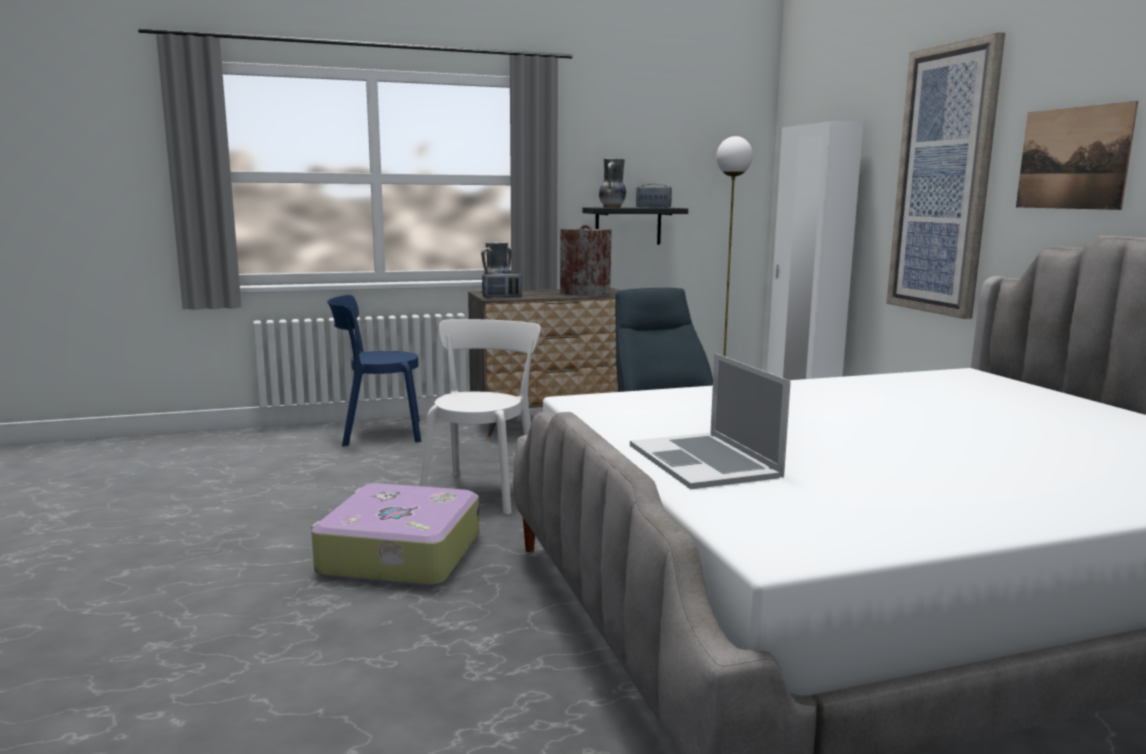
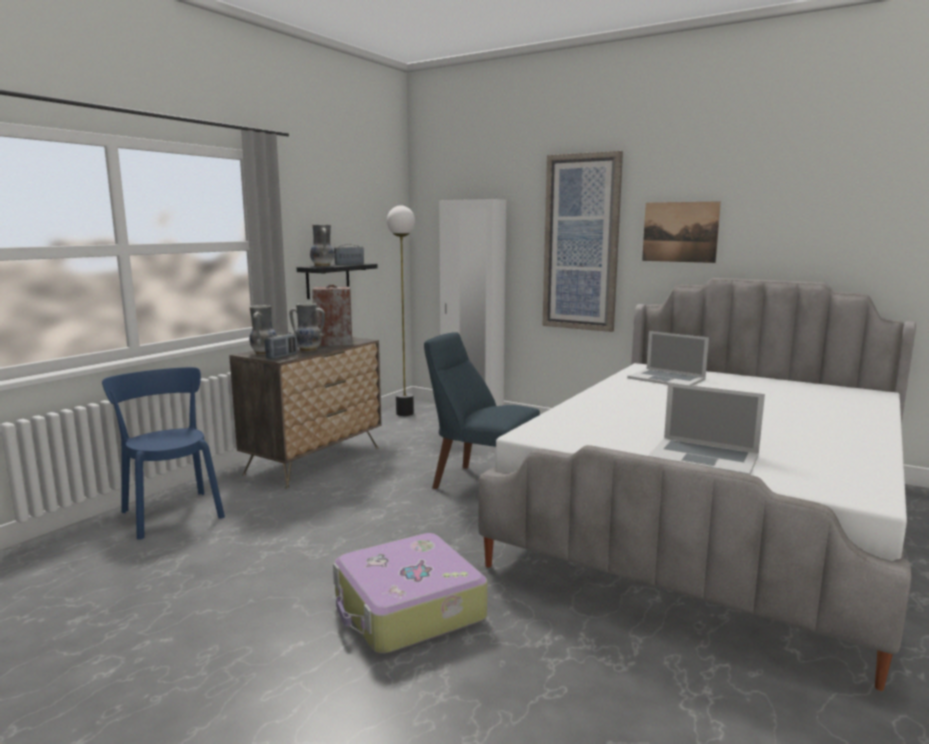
camera: 40 degrees left, 0 degrees up
blue chair [327,295,421,446] -> blue chair turned 105 degrees clockwise [102,367,225,540]
white chair [420,319,541,514] -> none
none -> vase [289,303,325,352]
none -> laptop [627,331,709,386]

